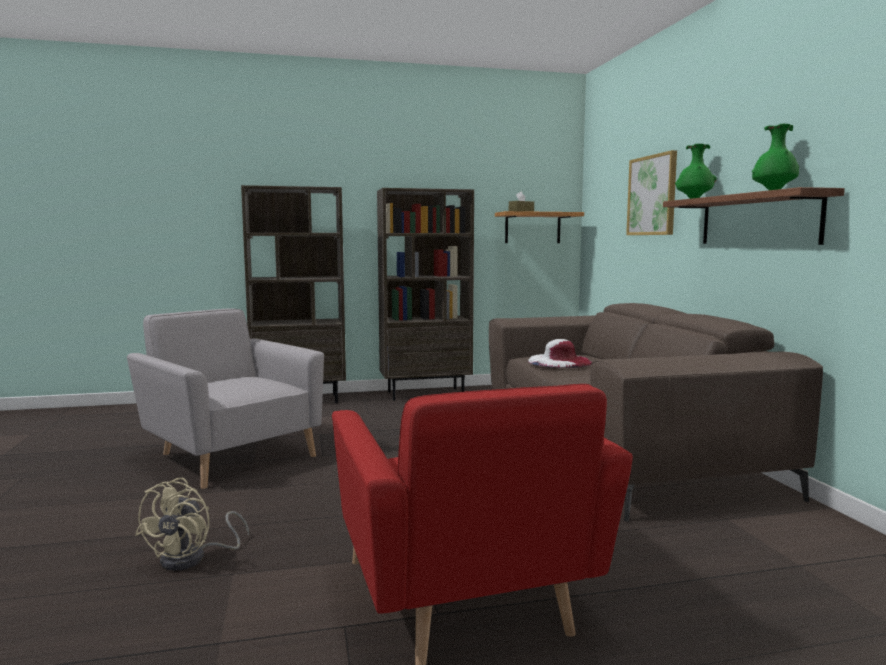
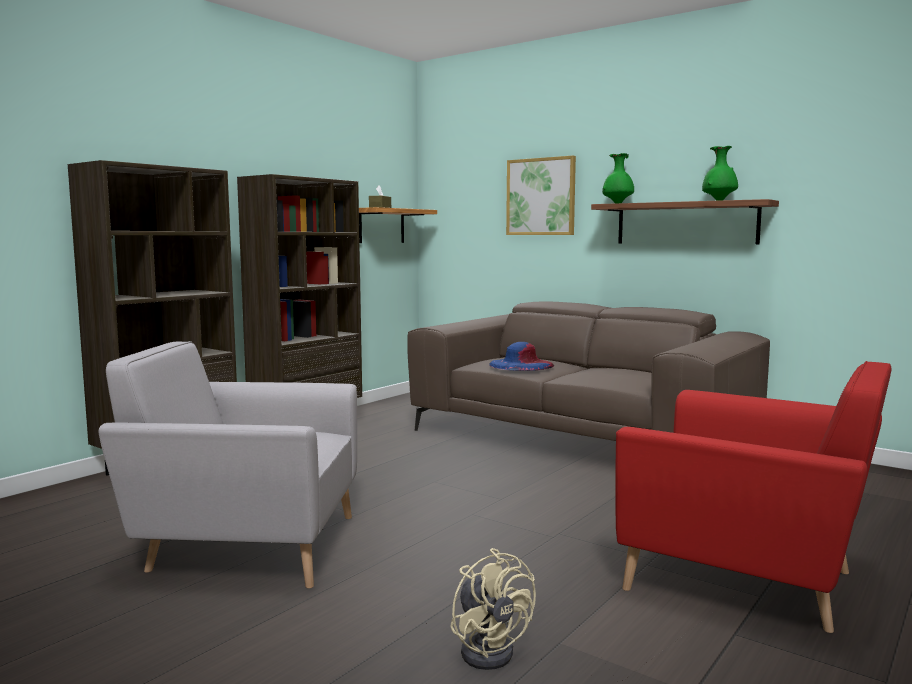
camera: 40 degrees left, 0 degrees up
white hat [528,339,592,368] -> blue hat [489,342,554,371]

